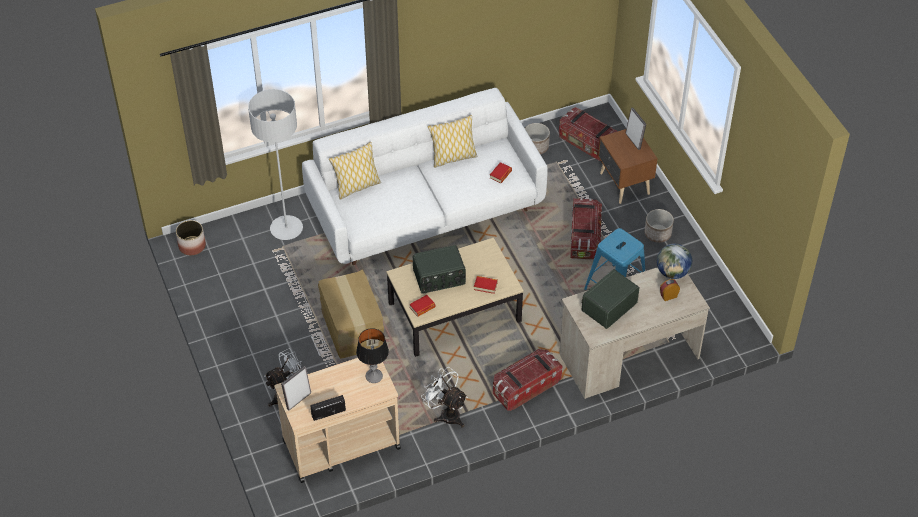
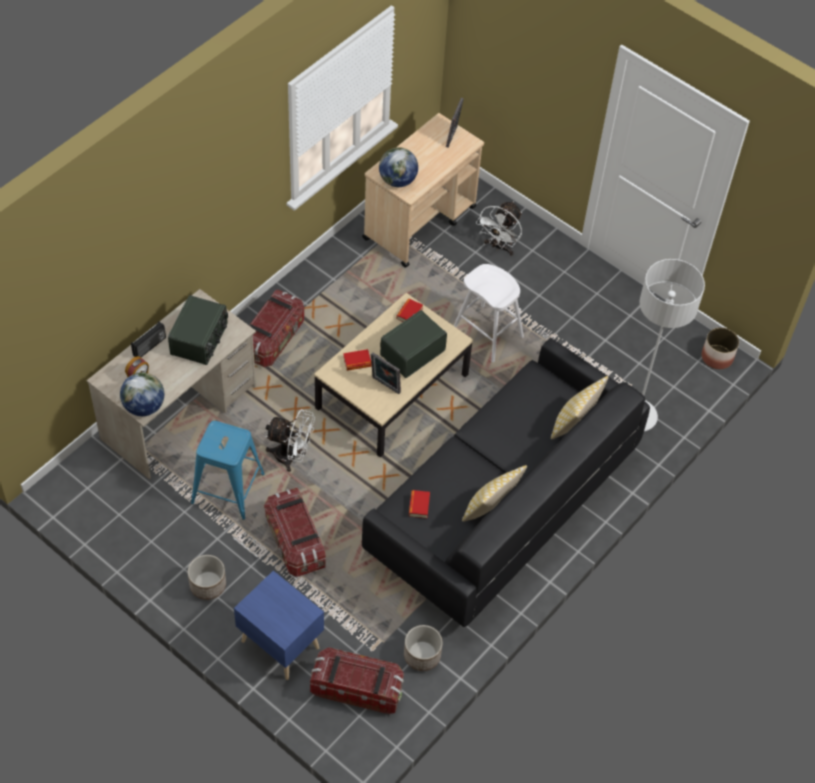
camera: 150 degrees right, 5 degrees up
white sofa [302,88,548,265] -> black sofa [362,338,650,627]
radio [310,395,346,421] -> radio moved to [131,322,166,357]
cardboard box [318,269,384,359] -> white stool [454,264,524,362]
table lamp [356,328,389,383] -> globe [379,147,418,187]
white fan [421,367,468,428] -> white fan moved to [265,409,315,472]
brown nightstand [598,129,658,204] -> blue nightstand [234,570,324,680]
picture frame [626,108,646,150] -> picture frame moved to [371,352,401,394]

